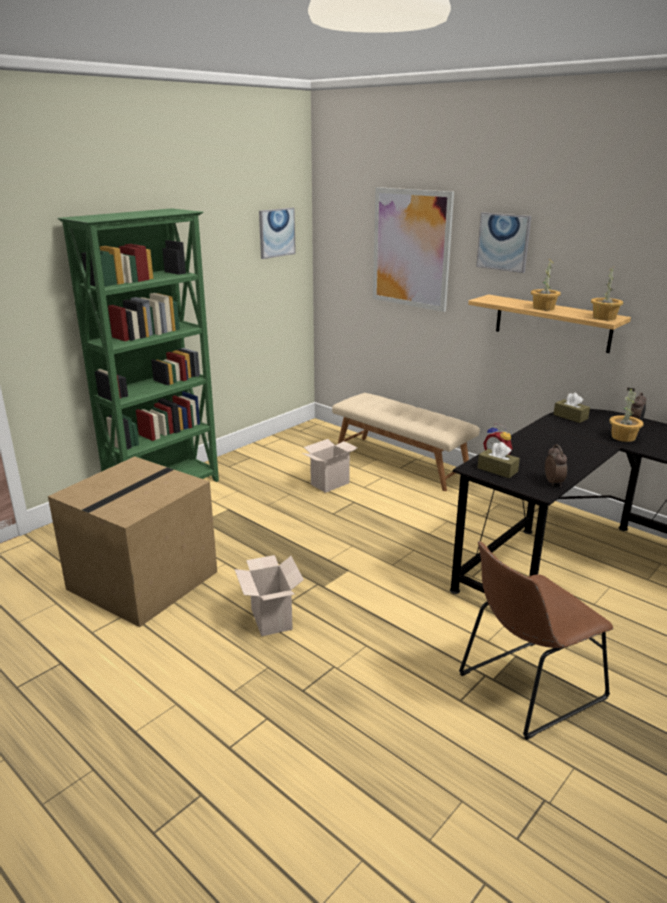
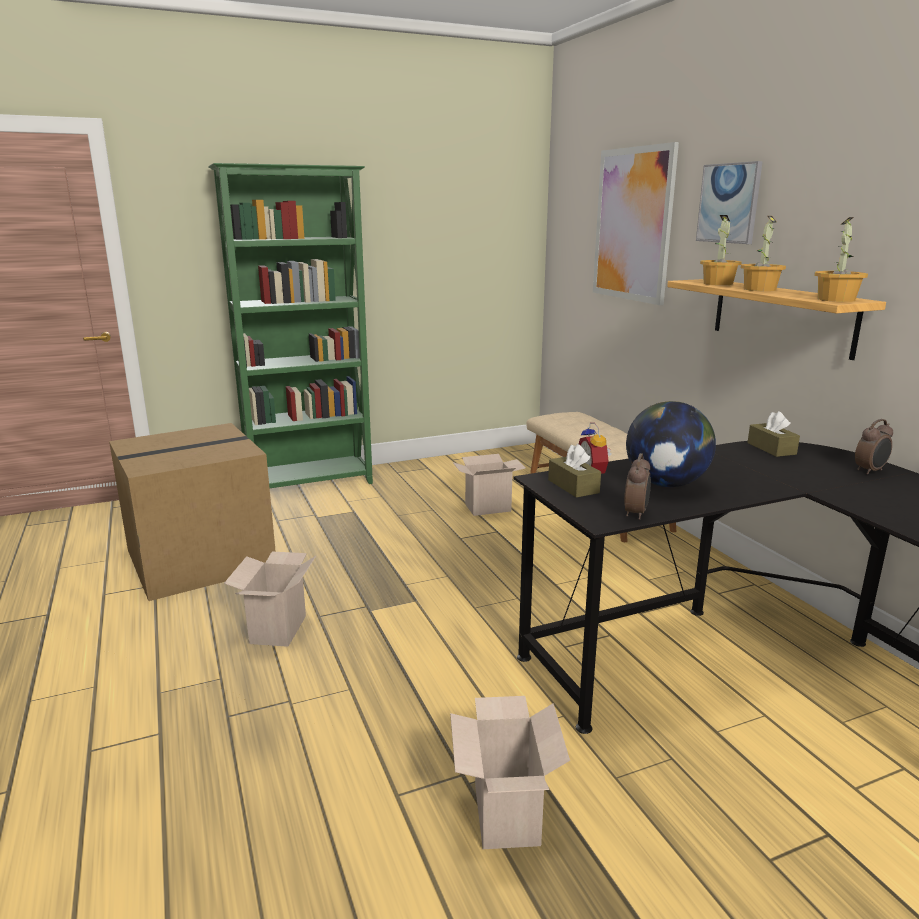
camera: 25 degrees right, 5 degrees down
picture [259,208,296,259] -> none
brown chair [459,541,613,740] -> cardboard box [450,696,570,849]
potted plant [609,388,644,442] -> potted plant moved to [700,215,742,285]
none -> globe [626,401,716,487]

